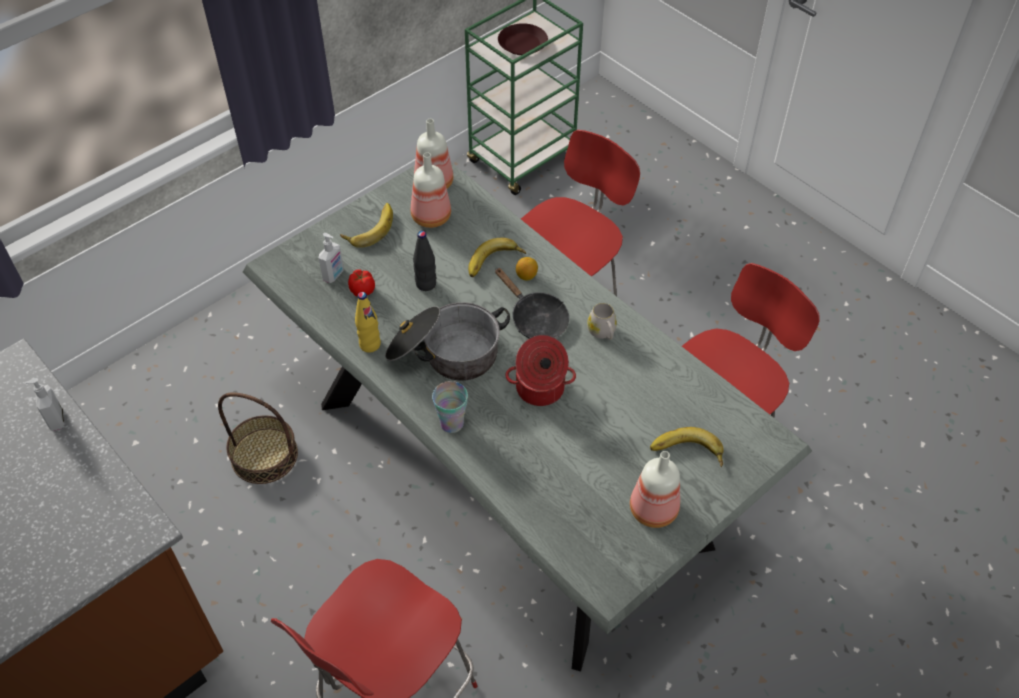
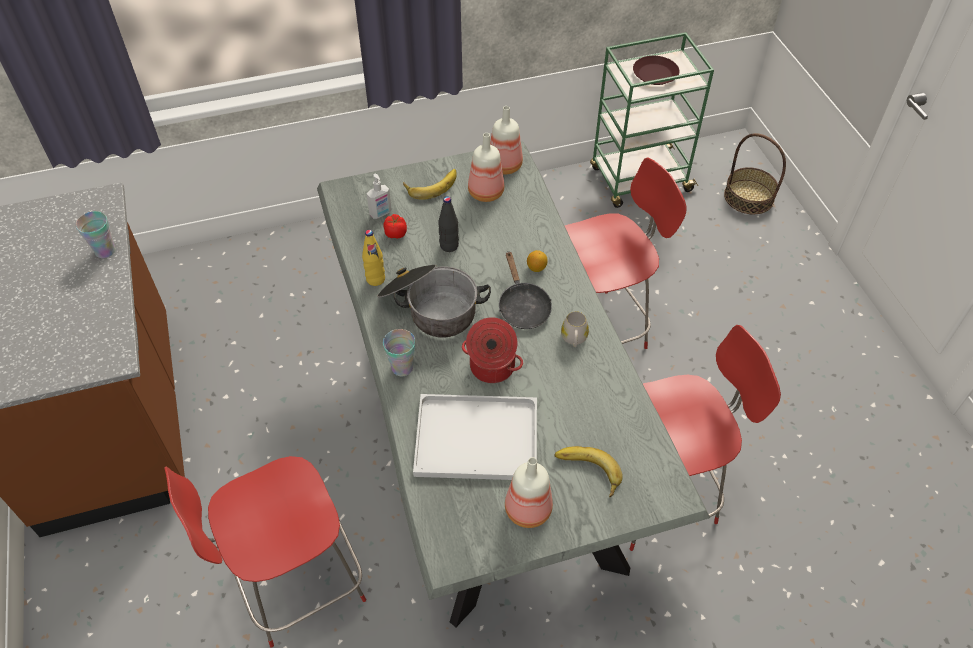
camera: 25 degrees right, 0 degrees up
soap dispenser [24,378,64,431] -> cup [76,211,116,258]
basket [218,393,298,484] -> basket moved to [724,133,786,214]
banana [468,237,526,277] -> none
none -> white tray [413,394,537,480]

